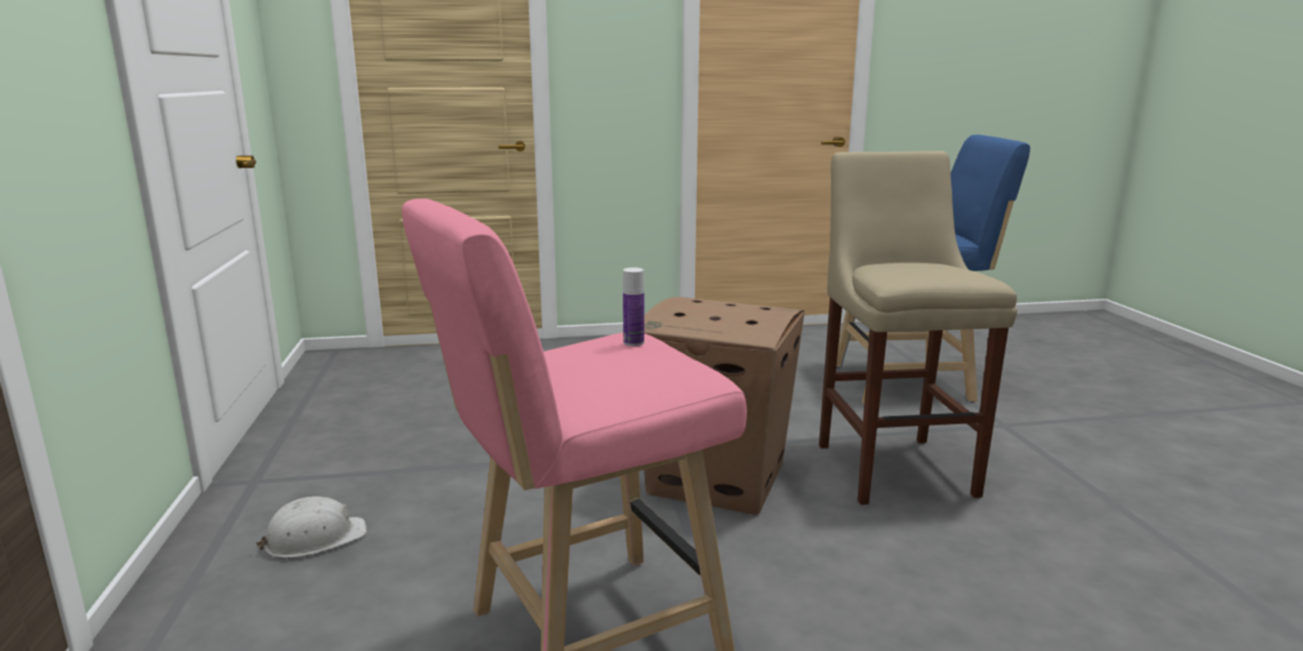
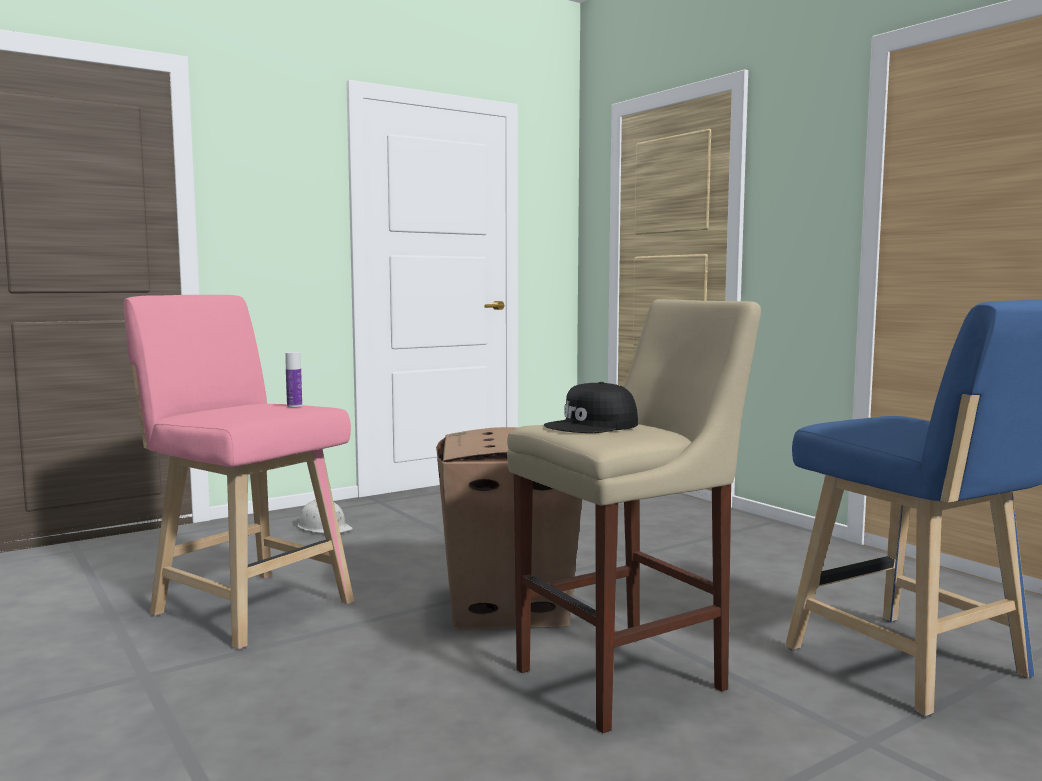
camera: 65 degrees right, 10 degrees down
none -> black cap [544,382,638,433]

